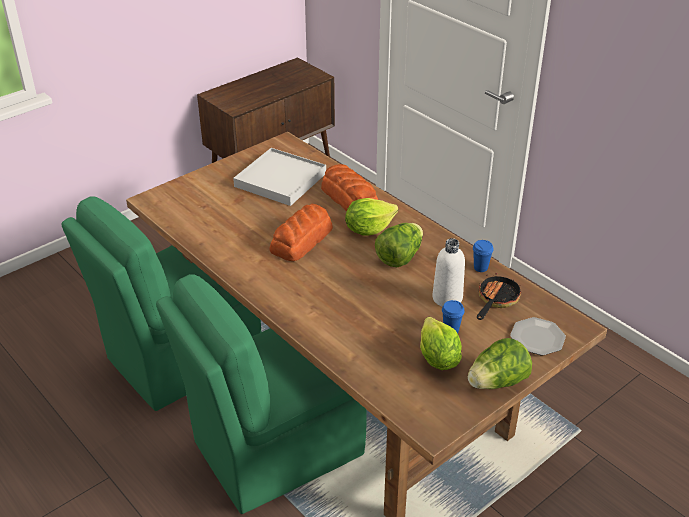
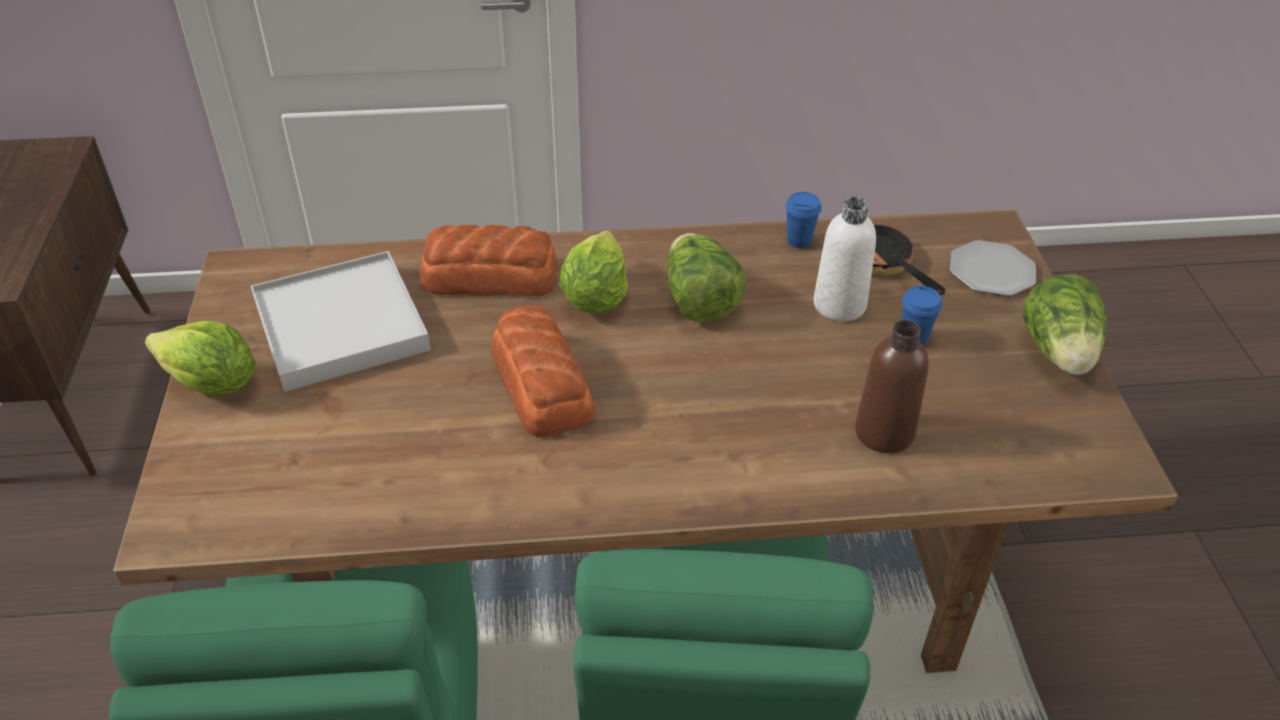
camera: 55 degrees left, 5 degrees up
lettuce [420,317,462,370] -> lettuce moved to [145,321,256,396]
none -> brown bottle [855,320,929,453]

